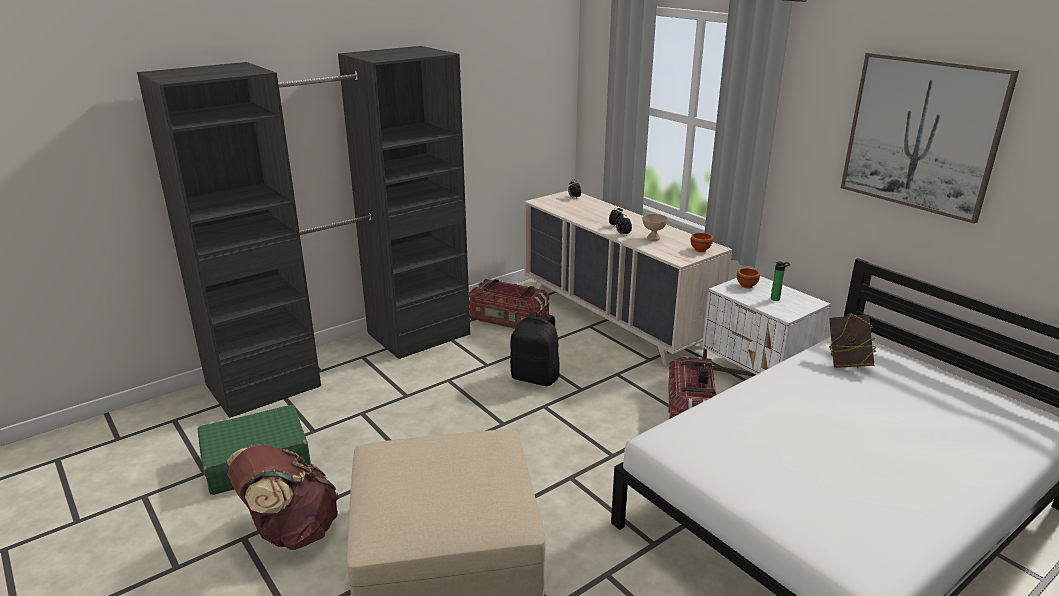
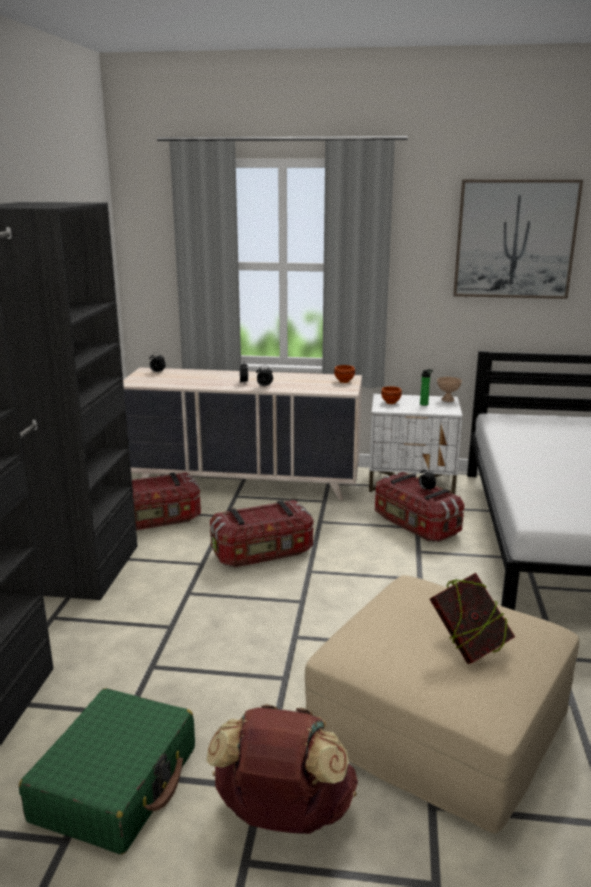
camera: 45 degrees left, 5 degrees down
black backpack [510,311,560,386] -> storage box [210,500,313,568]
beige bowl [642,214,668,241] -> beige bowl moved to [437,377,462,402]
book [829,313,877,369] -> book moved to [430,573,515,664]

